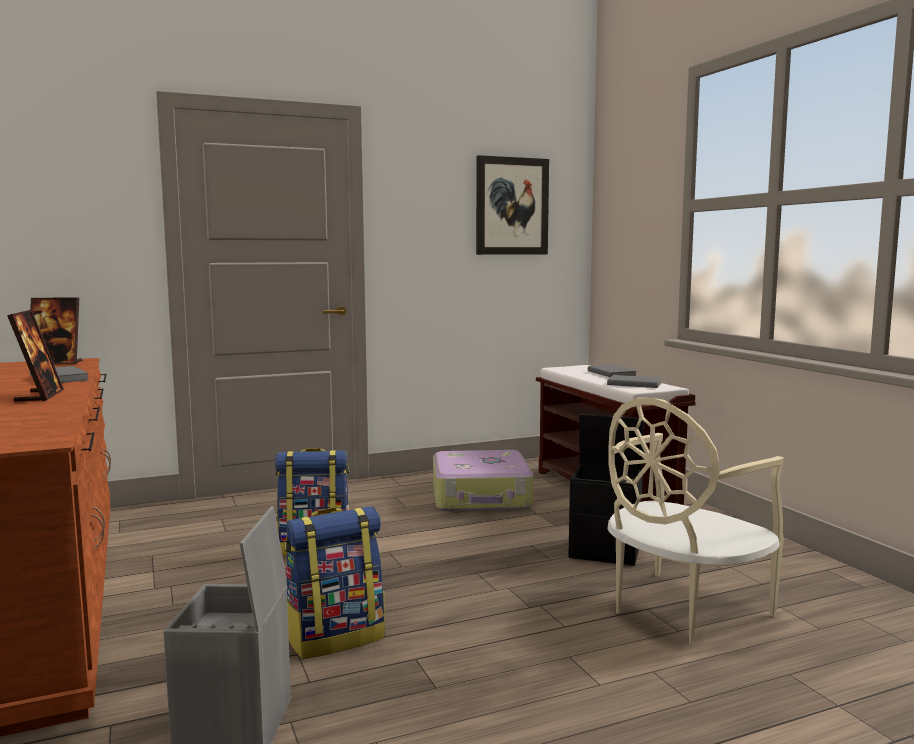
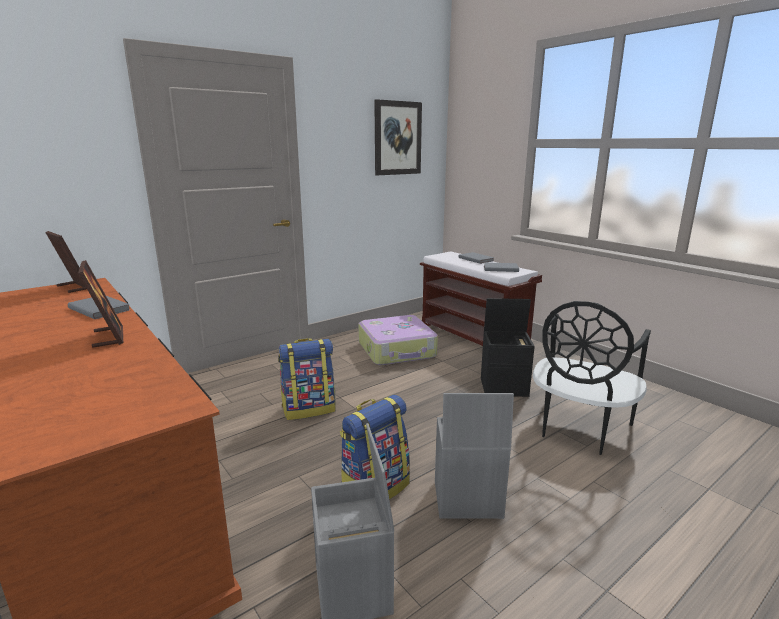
camera: 15 degrees left, 10 degrees up
picture frame [30,297,83,364] -> picture frame turned 120 degrees counterclockwise [45,231,87,293]
beige chair [608,398,784,644] -> black chair [533,301,651,455]
none -> grey storage box [435,393,514,519]

